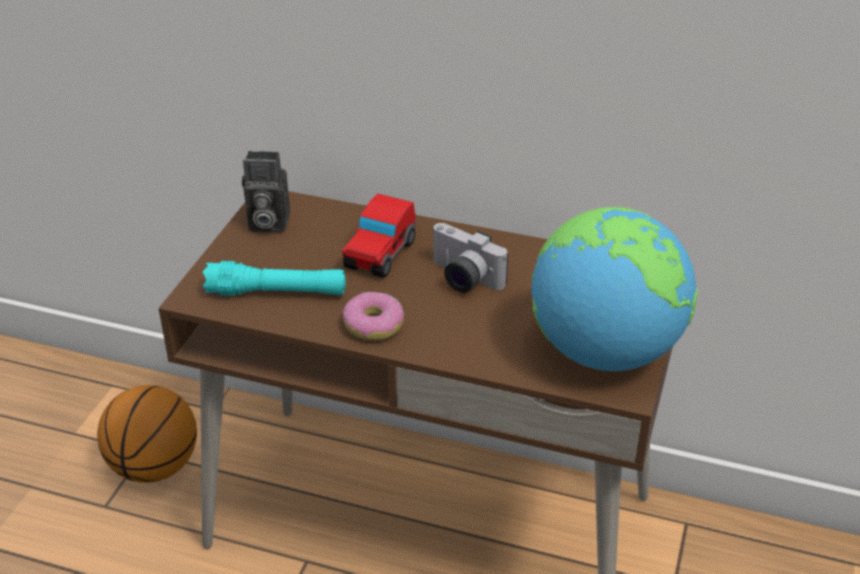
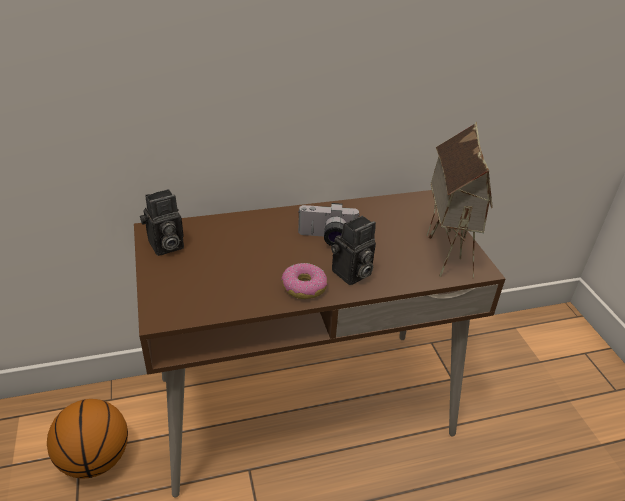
camera: 35 degrees left, 0 degrees up
turquoise flashlight [203,261,346,296] -> none
toy car [342,194,416,278] -> none
globe [532,207,697,371] -> toy house [426,122,493,279]
none -> camera [331,216,376,285]

